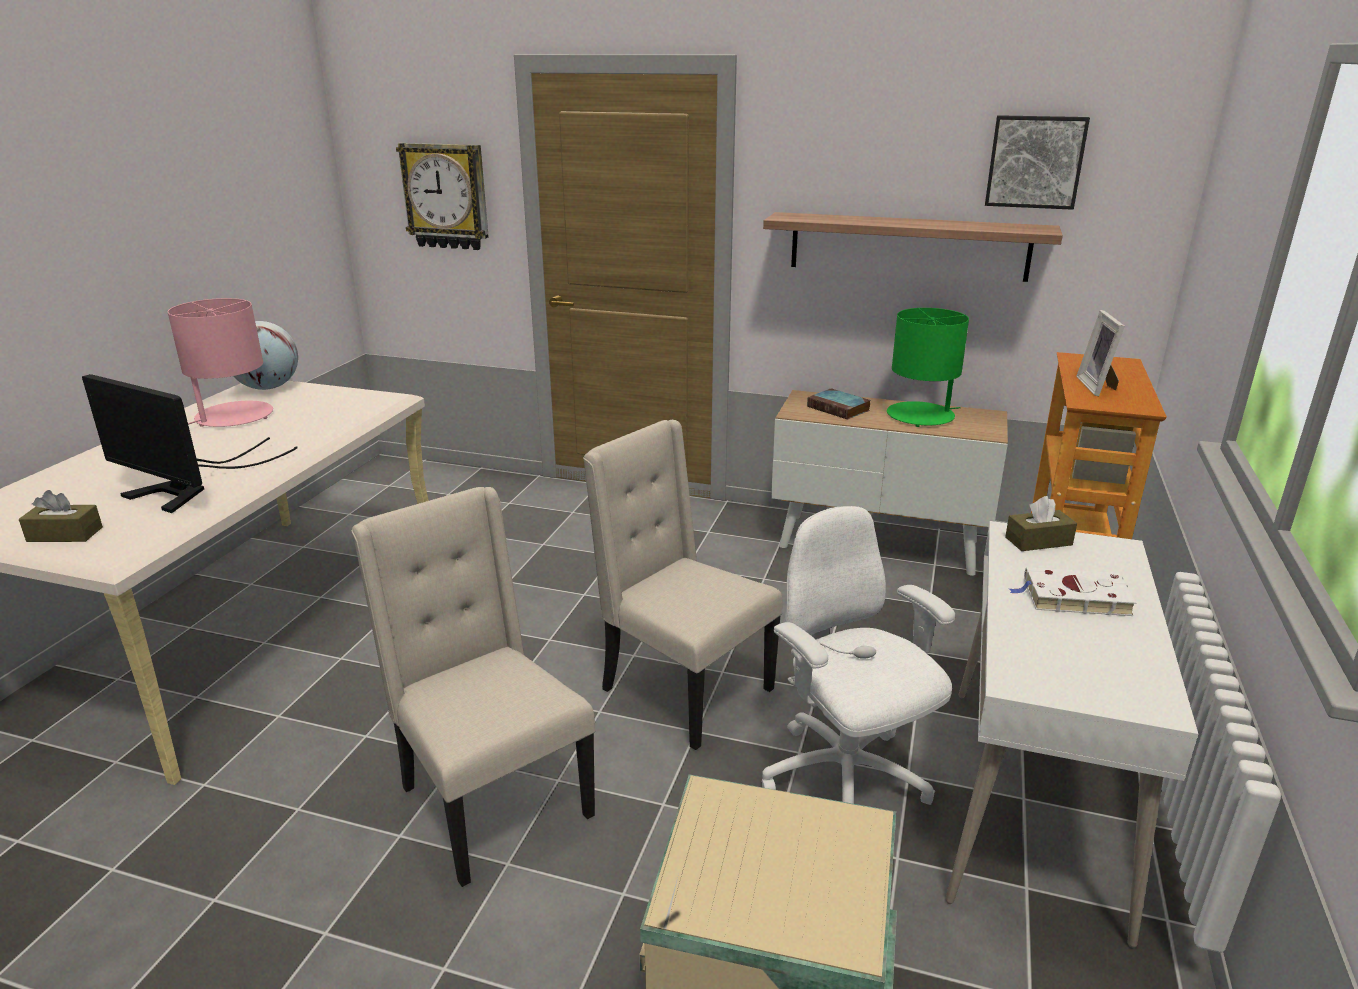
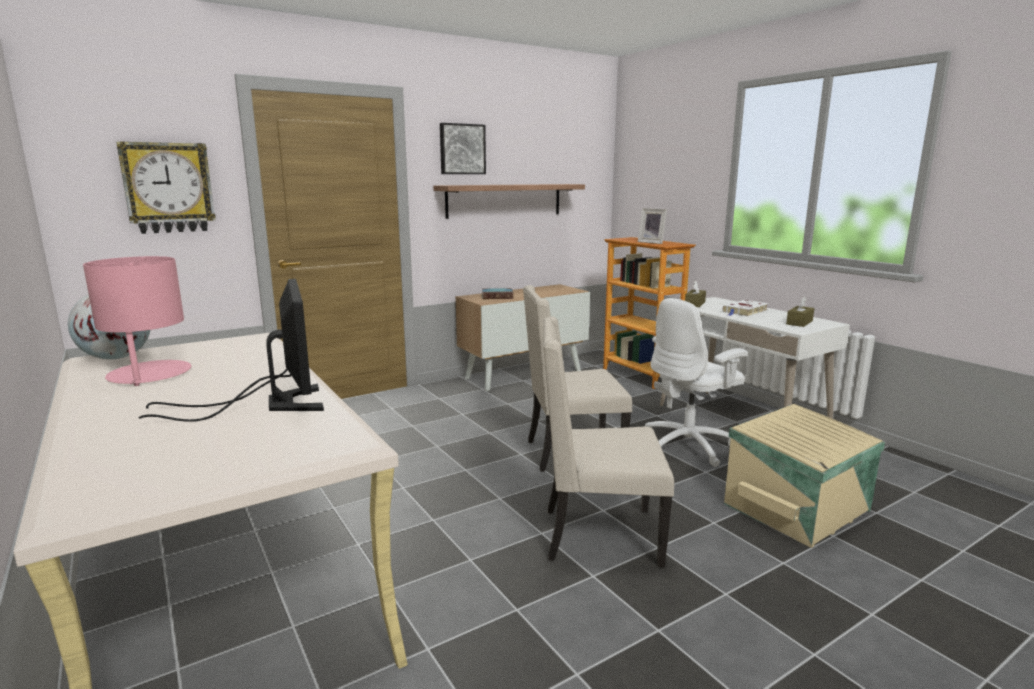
camera: 50 degrees left, 10 degrees down
brown tissue box [19,490,103,542] -> brown tissue box moved to [786,296,814,327]
monitor [82,374,298,513] -> monitor turned 90 degrees counterclockwise [139,279,324,422]
white office chair [761,506,955,805] -> white office chair turned 45 degrees counterclockwise [645,298,748,467]
green table lamp [887,308,969,427] -> none
picture [985,115,1090,210] -> picture moved to [440,123,486,174]

